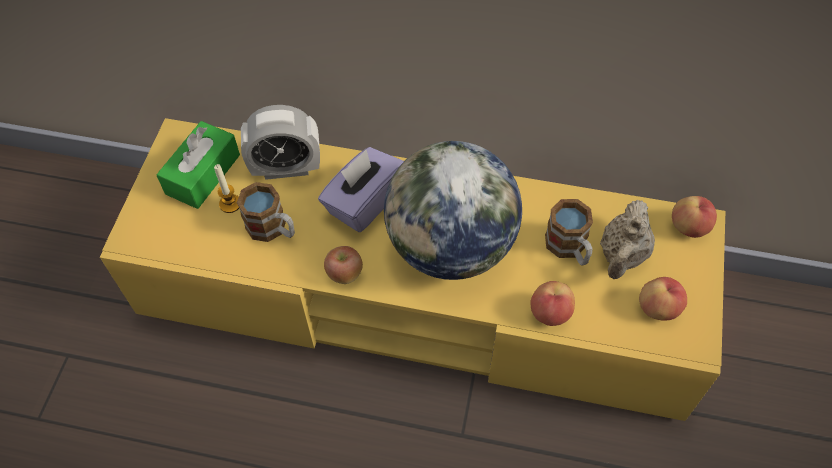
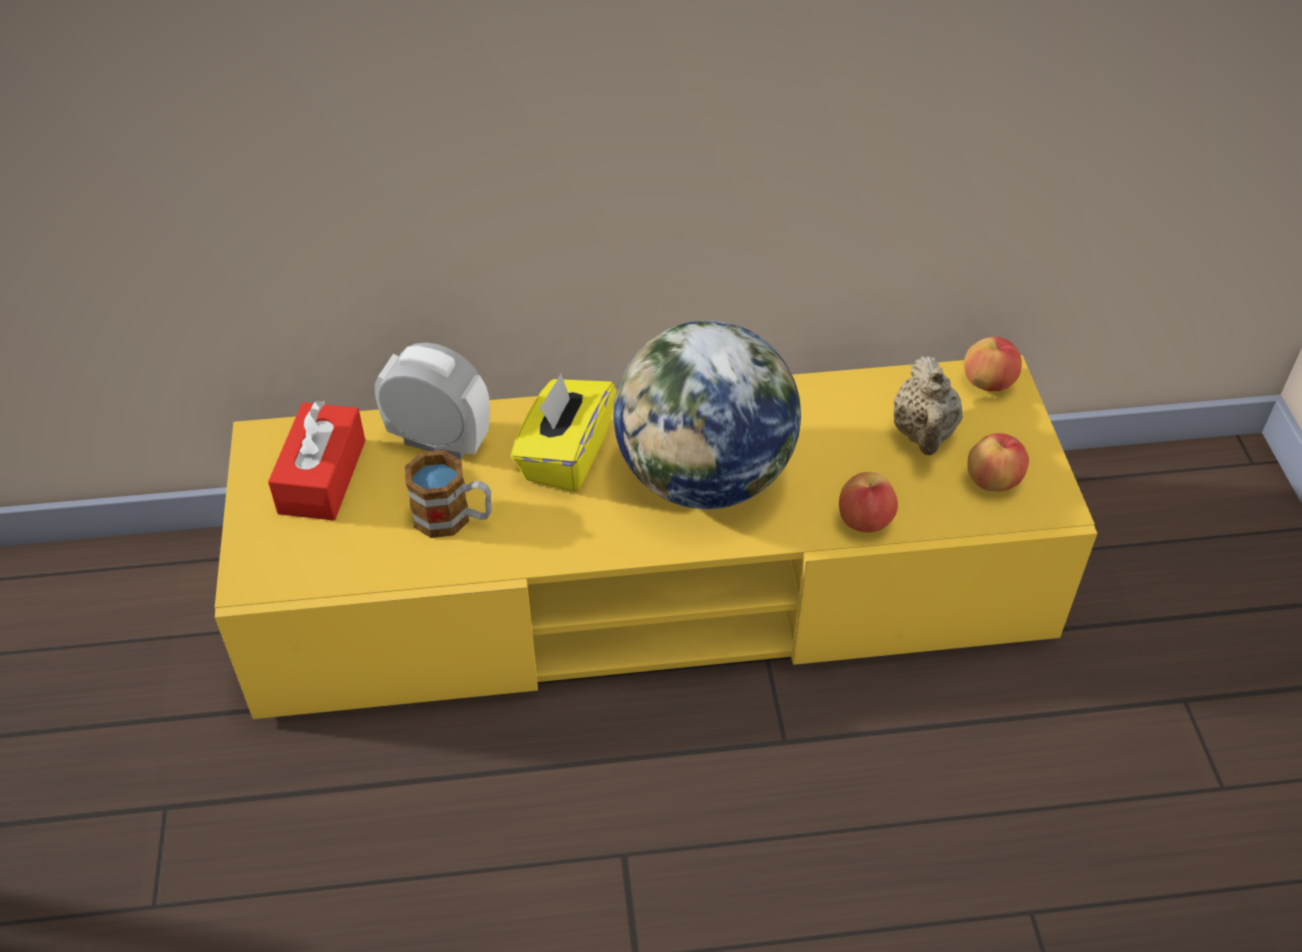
camera: 20 degrees left, 10 degrees down
green tissue box [156,121,240,209] -> red tissue box [268,401,365,521]
candle [214,164,239,213] -> none
alarm clock [241,105,320,180] -> alarm clock turned 135 degrees counterclockwise [375,343,490,459]
purple tissue box [318,147,404,232] -> yellow tissue box [511,374,616,492]
apple [324,246,363,284] -> none
mug [545,199,593,266] -> none

